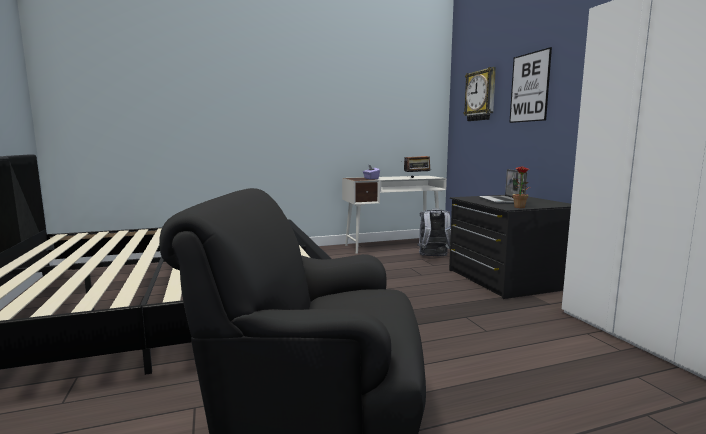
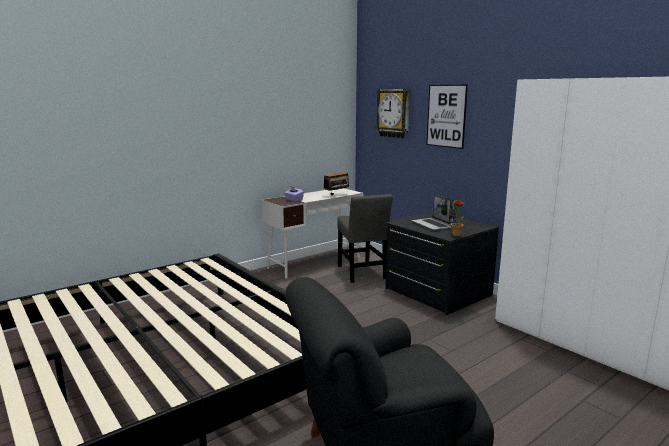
camera: 20 degrees left, 5 degrees up
grey backpack [417,208,451,256] -> grey chair [337,194,393,283]

